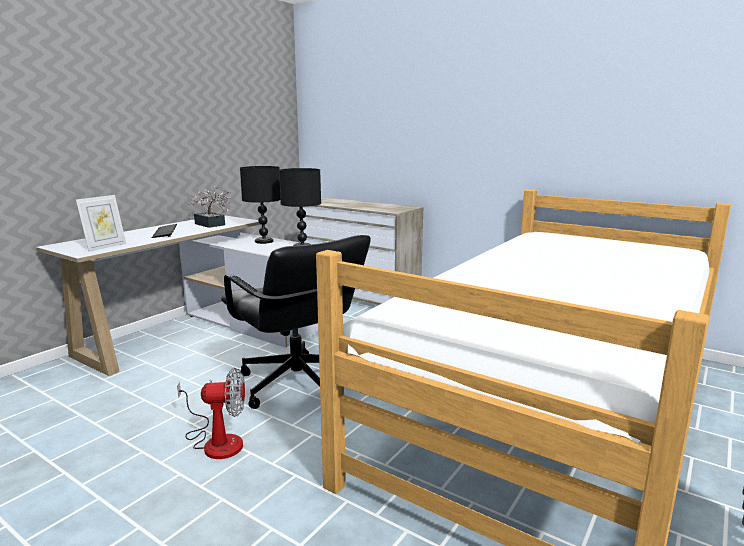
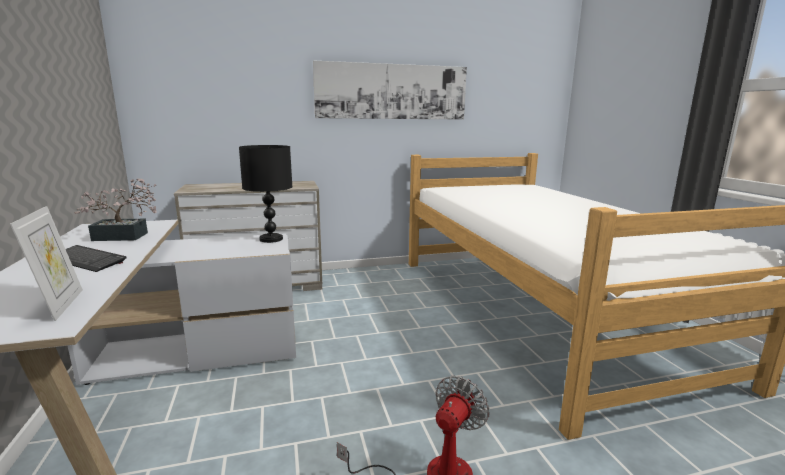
camera: 50 degrees left, 0 degrees up
black office chair [221,235,371,409] -> none
black table lamp [240,166,280,244] -> none
none -> picture [313,60,467,120]

